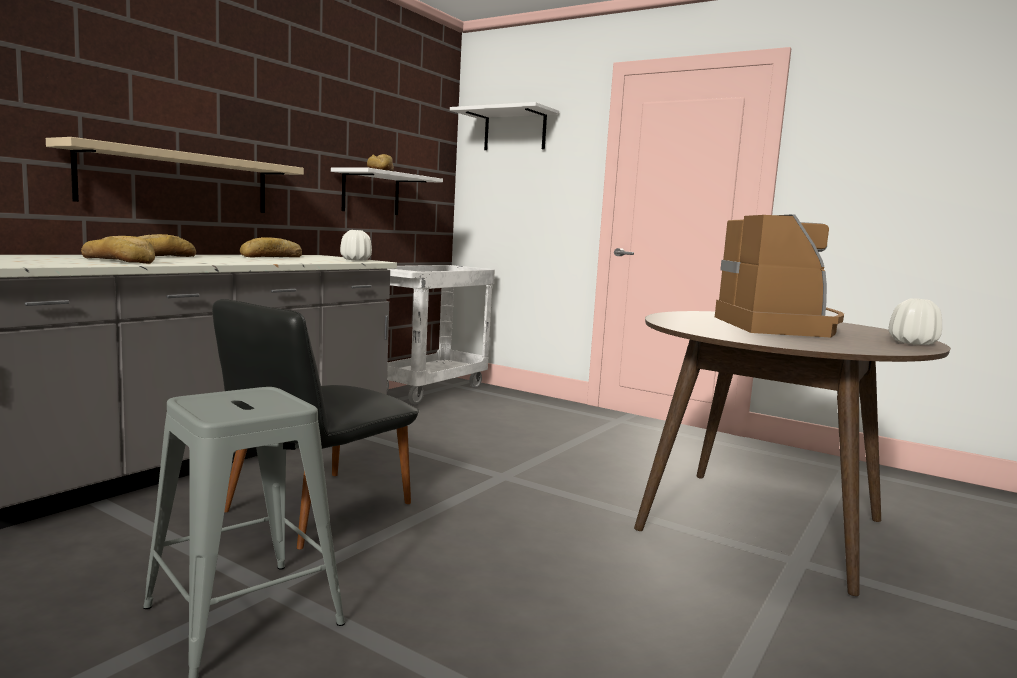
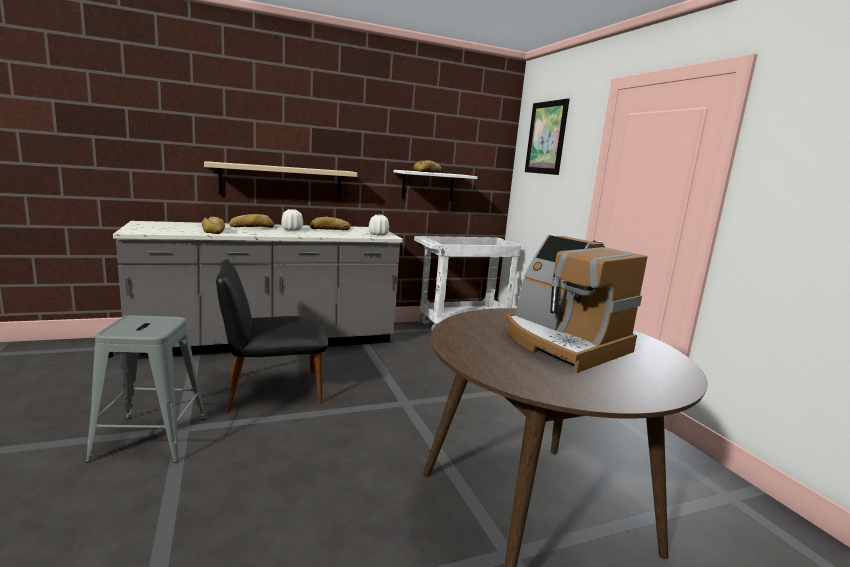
camera: 35 degrees right, 5 degrees up
white shelf [450,102,559,150] -> picture [525,98,570,175]
coffee machine [715,214,844,338] -> coffee machine turned 105 degrees clockwise [506,235,647,373]
white vase [889,298,942,345] -> white vase moved to [281,209,303,231]

